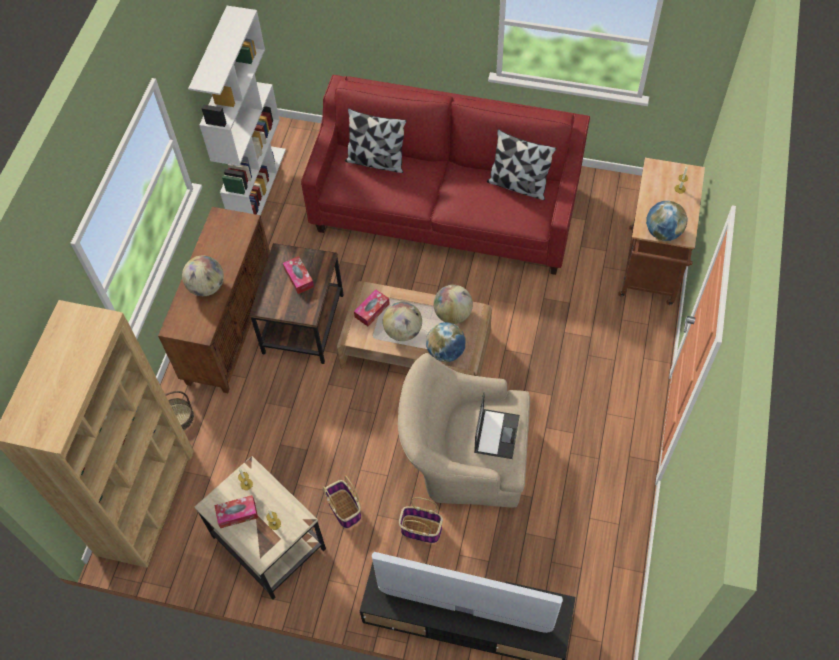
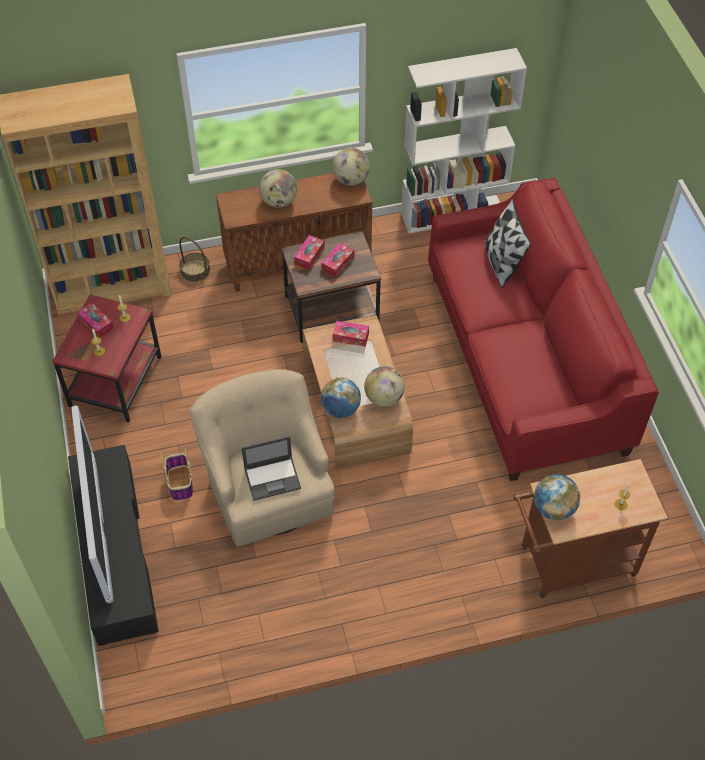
camera: 60 degrees right, 5 degrees down
beige side table [195,456,326,599] -> red side table [52,295,162,422]
basket [323,475,361,529] -> none
globe [383,302,422,341] -> globe moved to [333,148,370,186]
pillow [487,129,556,200] -> none
none -> tissue box [294,235,325,270]

